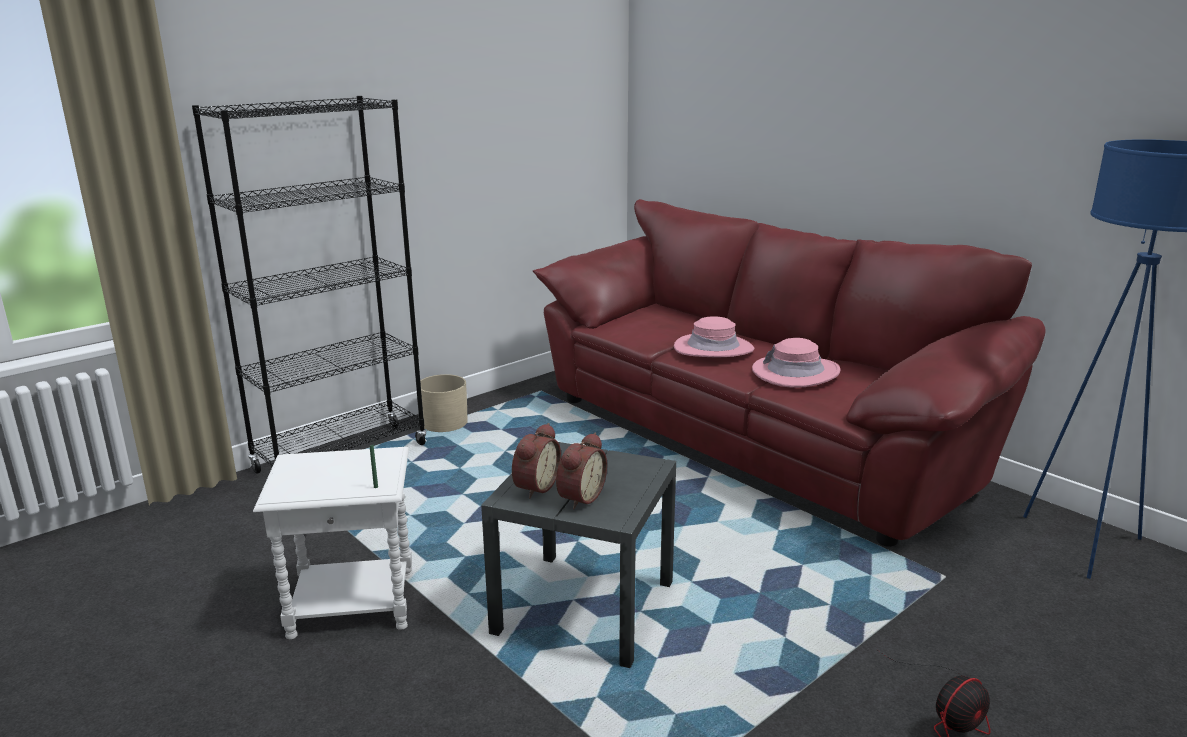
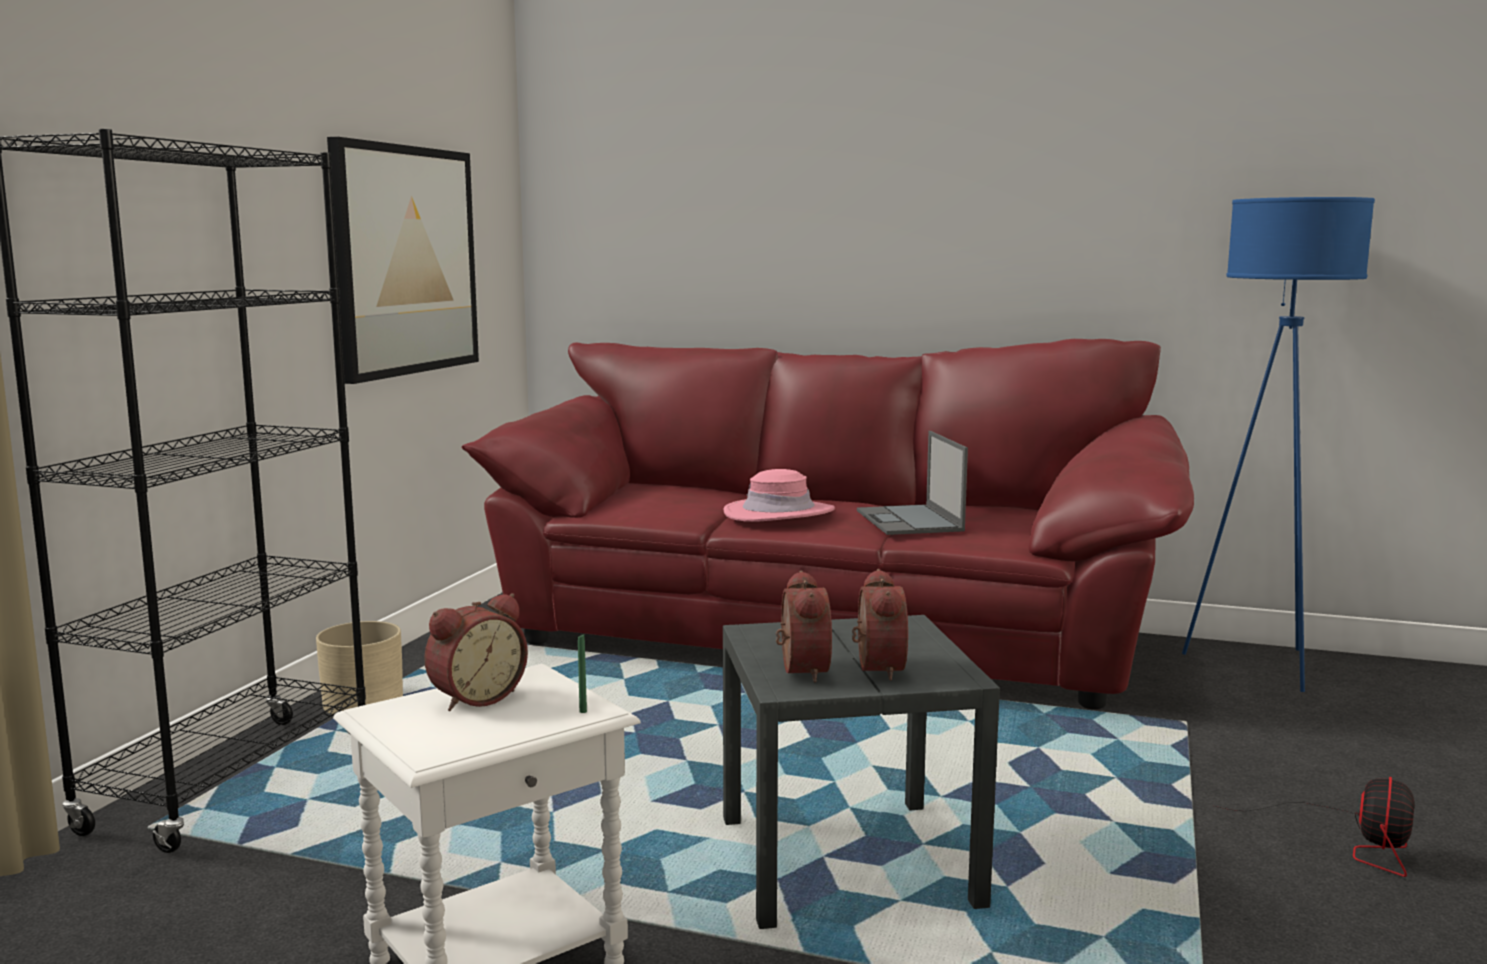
camera: 30 degrees left, 10 degrees down
pink hat [752,338,840,388] -> laptop [857,431,968,535]
none -> picture [327,137,479,384]
none -> alarm clock [424,593,528,711]

